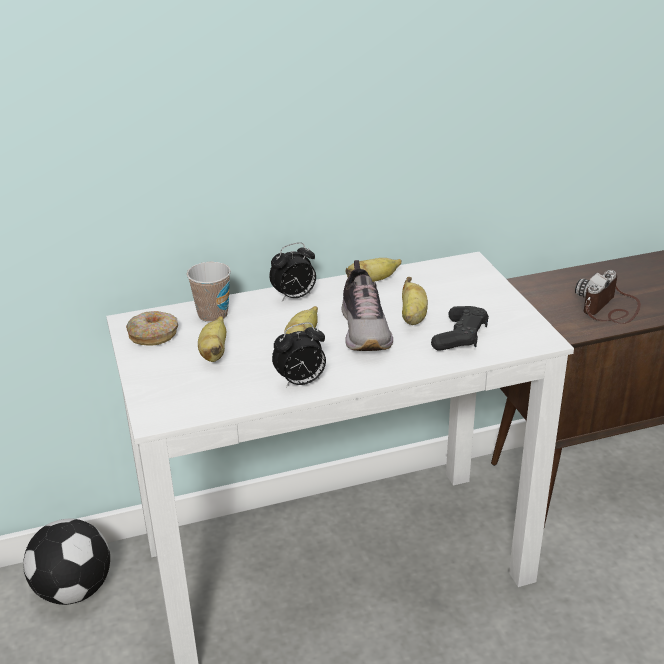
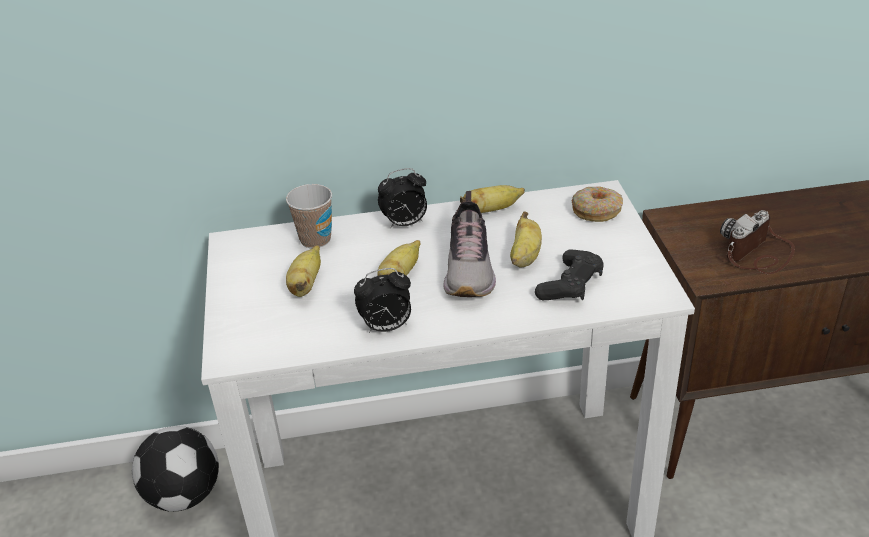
camera: 10 degrees right, 5 degrees up
donut [126,311,178,346] -> donut moved to [572,187,623,222]

